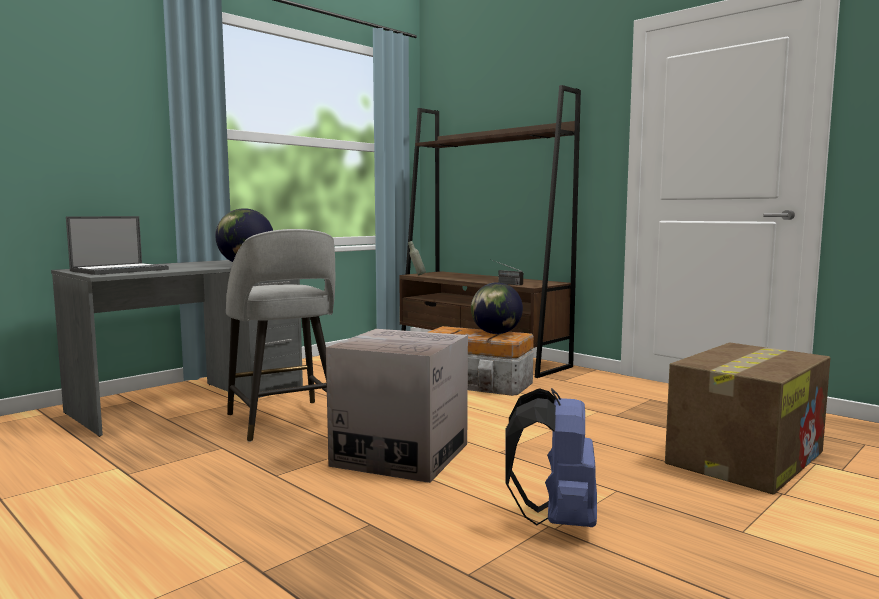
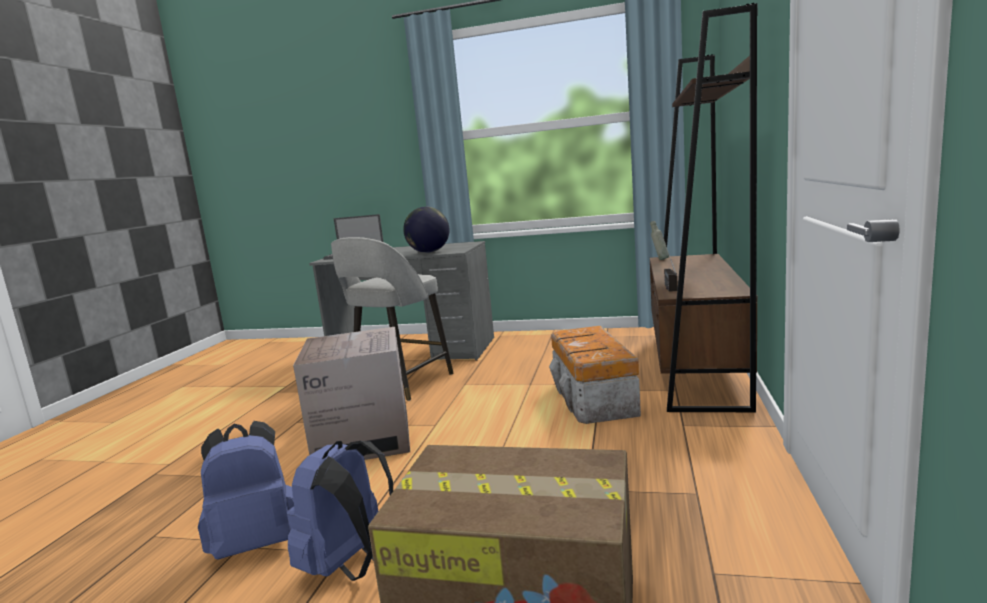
camera: 60 degrees right, 5 degrees up
globe [471,282,523,334] -> none
none -> blue backpack [287,441,393,581]

